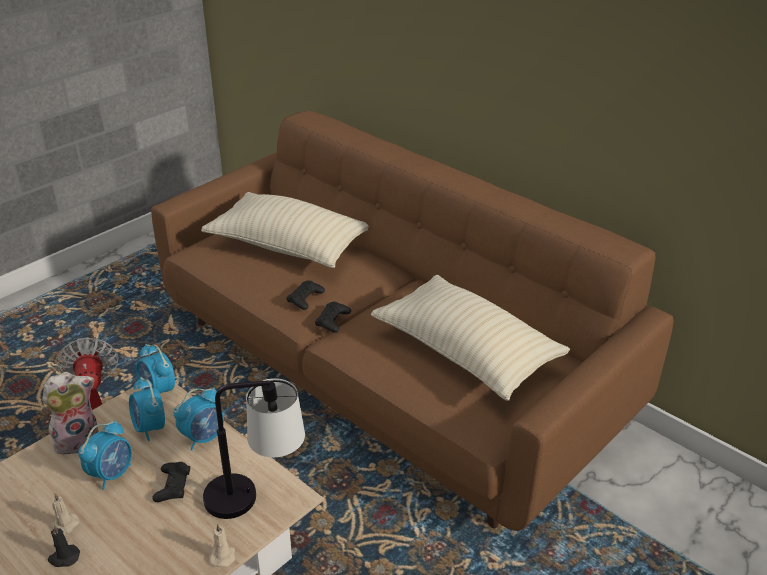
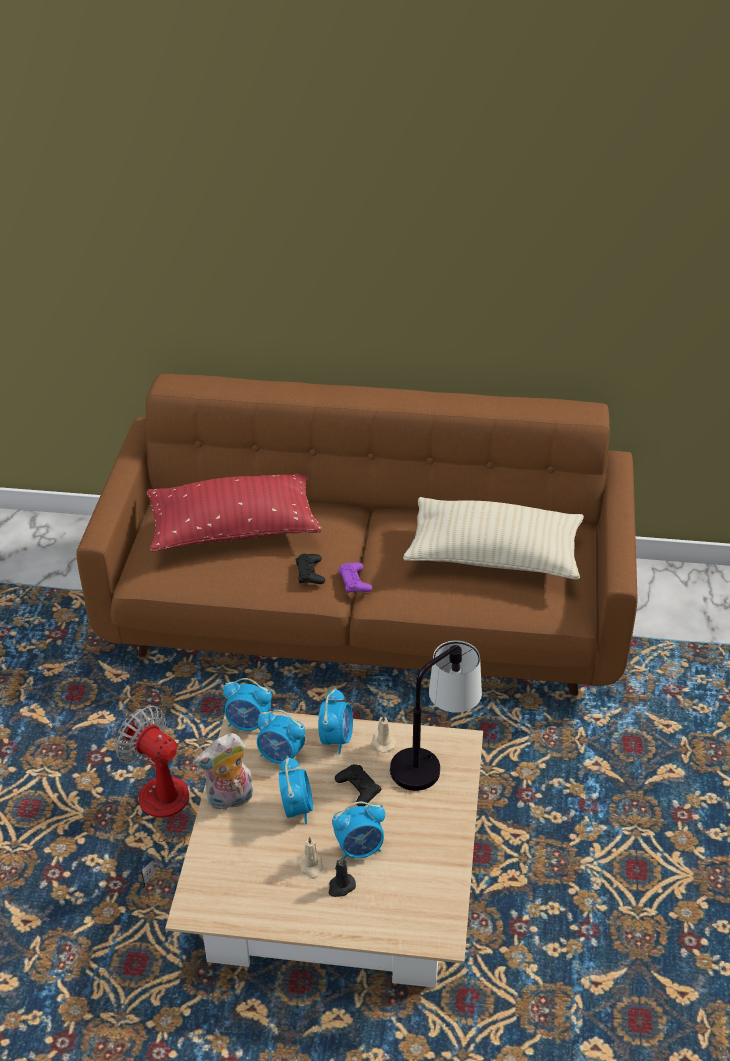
camera: 35 degrees left, 5 degrees up
plush toy [42,372,99,457] -> plush toy turned 135 degrees counterclockwise [194,733,253,810]
beige pillow [201,192,369,268] -> red pillow [147,473,322,552]
beige candle [209,523,235,567] -> beige candle moved to [372,714,396,753]
black game controller [315,302,351,333] -> purple game controller [338,562,372,593]
none -> alarm clock [332,802,385,860]

